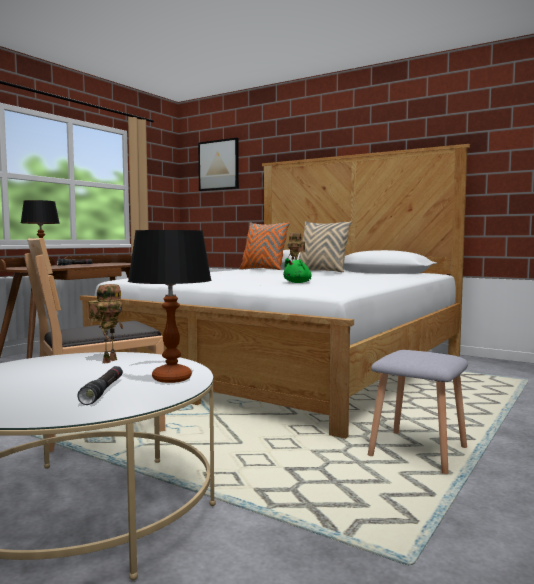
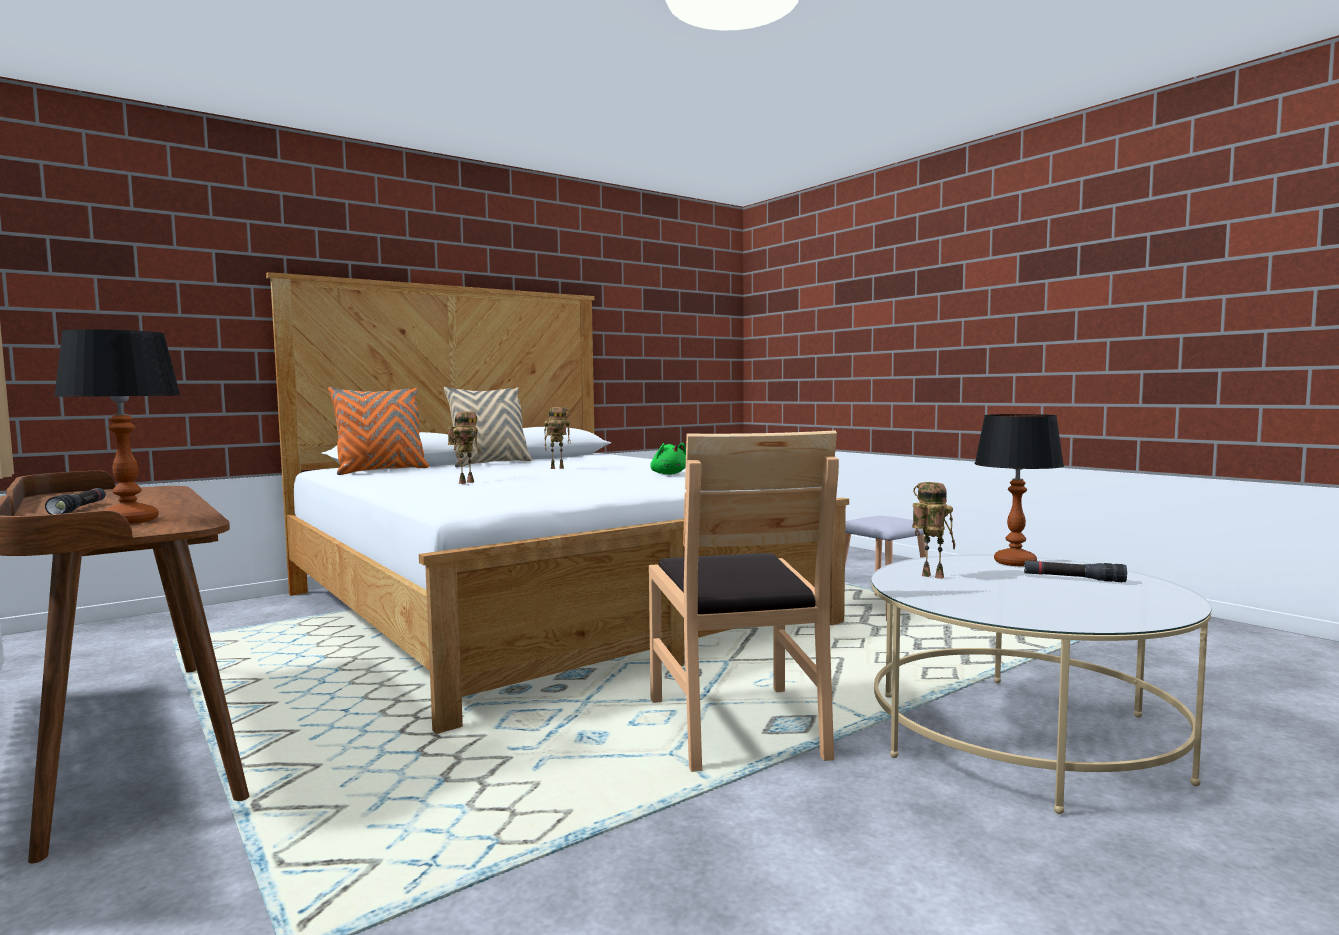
camera: 70 degrees left, 0 degrees up
picture [198,138,239,191] -> none
none -> toy robot [447,411,481,484]

